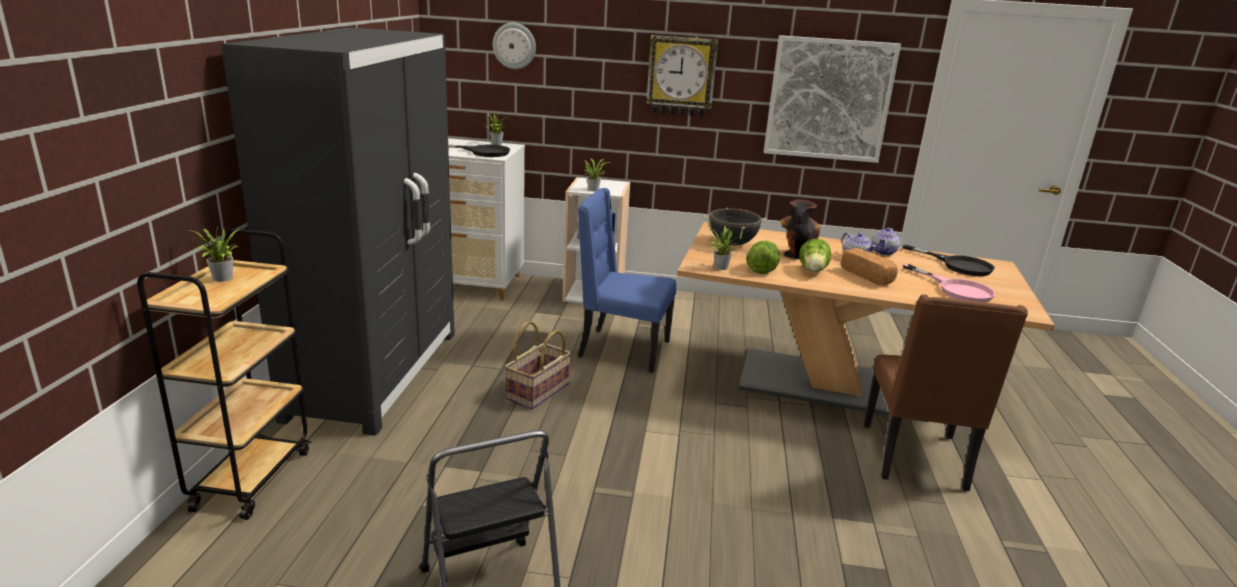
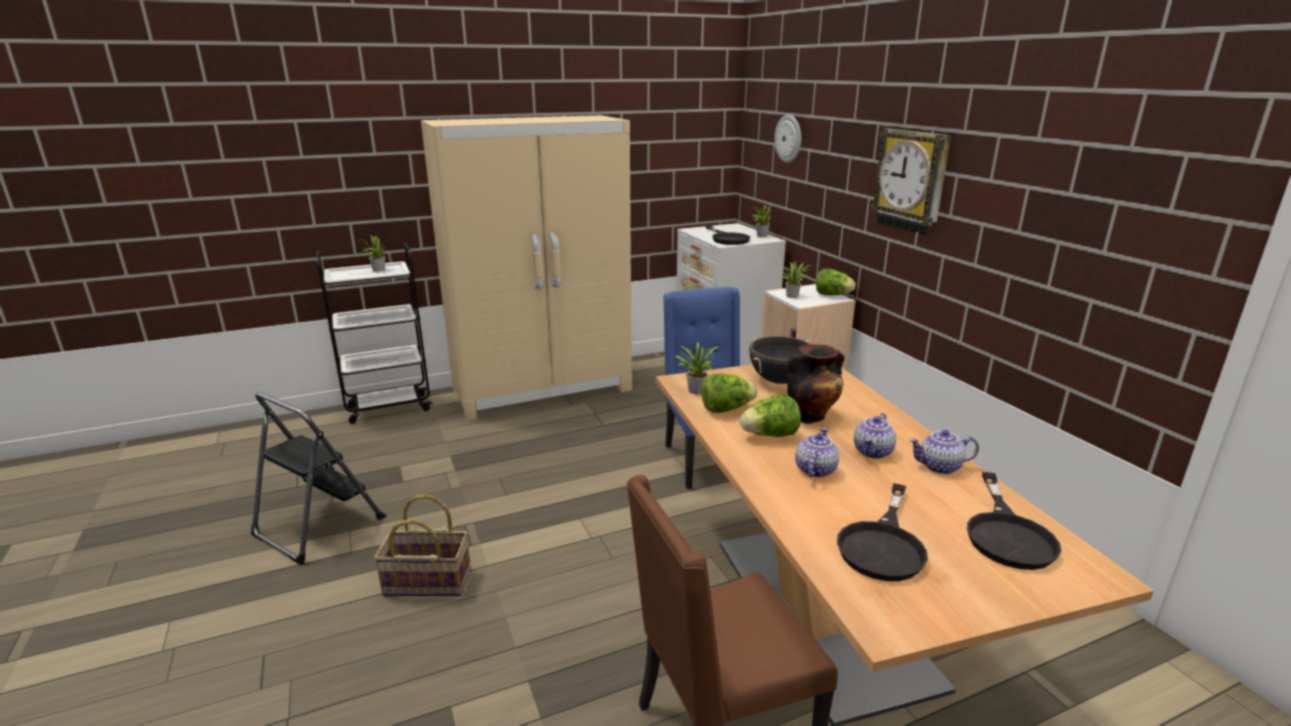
camera: 60 degrees right, 0 degrees up
brown cart [137,229,312,520] -> white cart [316,243,434,424]
black cabinet [221,28,455,436] -> beige cabinet [421,115,632,420]
basket [504,321,571,409] -> basket moved to [374,494,471,596]
picture [764,35,901,163] -> none
bread [841,248,898,285] -> teapot [795,428,839,478]
pink frying pan [903,264,996,302] -> black frying pan [837,483,928,581]
none -> lettuce [816,268,855,296]

